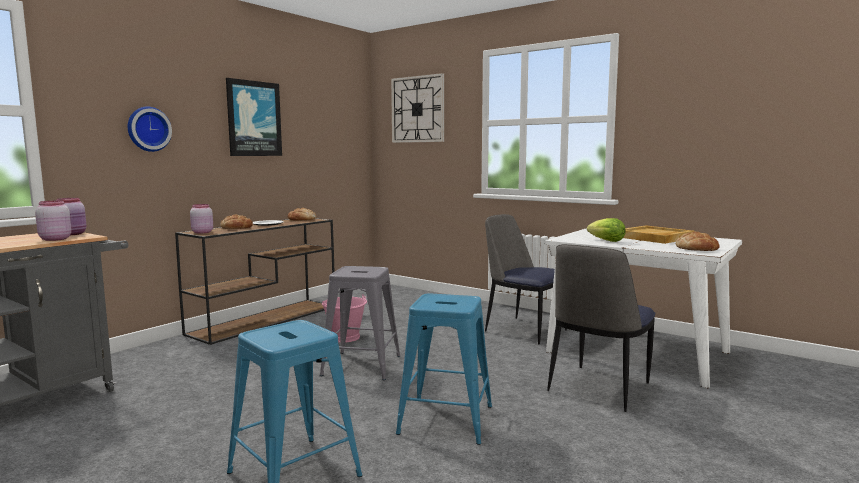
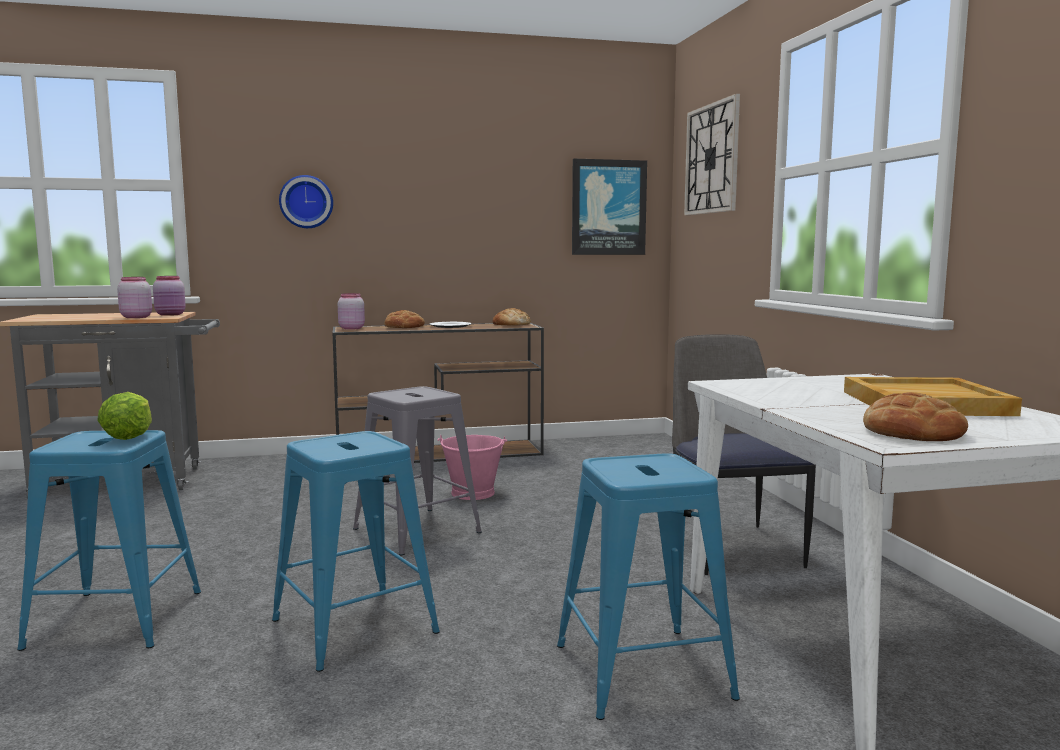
camera: 40 degrees right, 0 degrees up
picture [226,78,282,156] -> picture moved to [572,159,647,255]
chair [547,244,655,412] -> blue stool [557,453,740,720]
lettuce [587,218,626,242] -> lettuce moved to [97,392,152,440]

